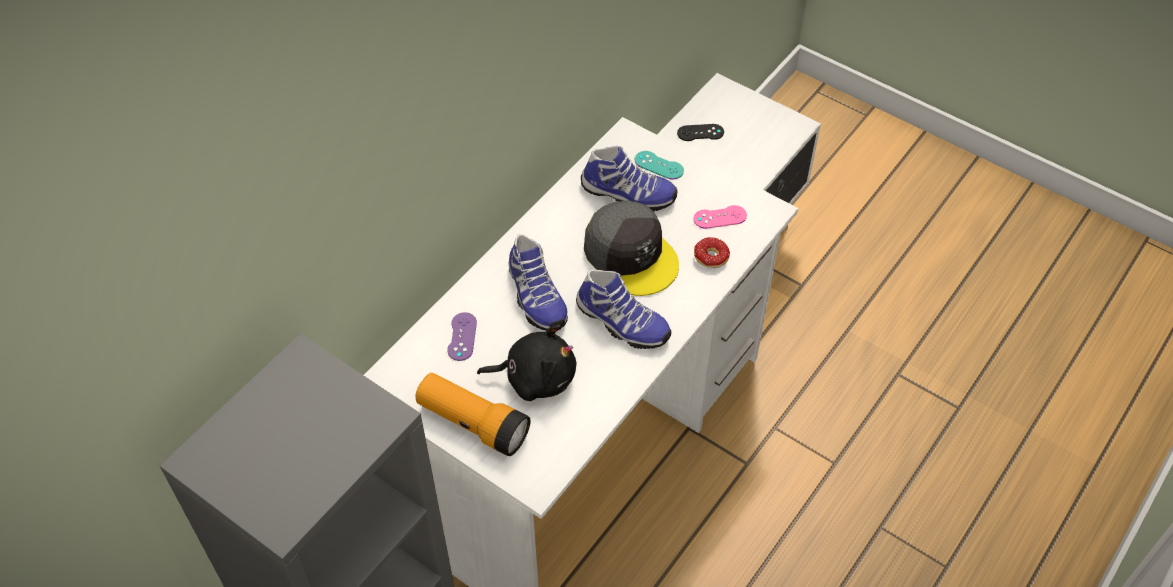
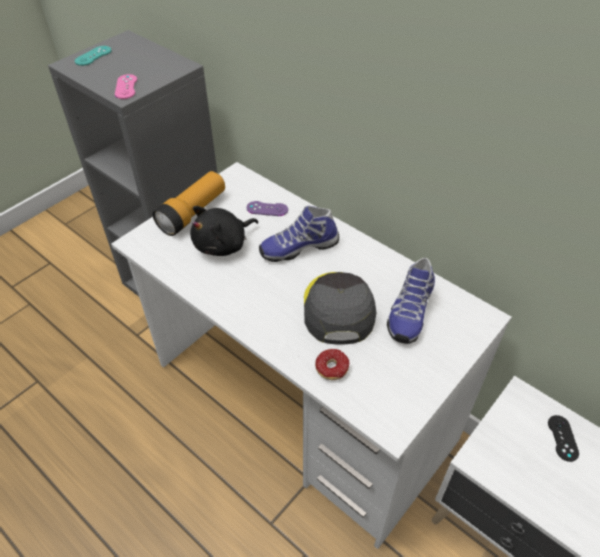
camera: 95 degrees right, 5 degrees down
black plush toy [477,325,576,401] -> black plush toy turned 45 degrees clockwise [190,206,258,256]
shoe [576,270,671,349] -> none
grey cap [584,200,679,296] -> grey cap turned 120 degrees clockwise [304,272,376,345]
turquoise game controller [635,151,684,180] -> turquoise game controller moved to [75,46,112,66]
pink game controller [693,205,747,229] -> pink game controller moved to [115,74,137,99]

